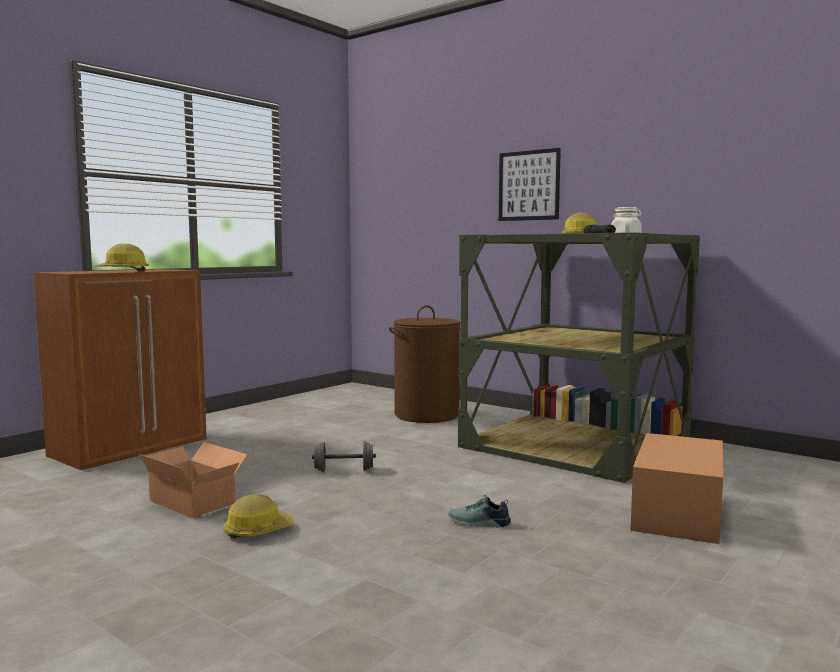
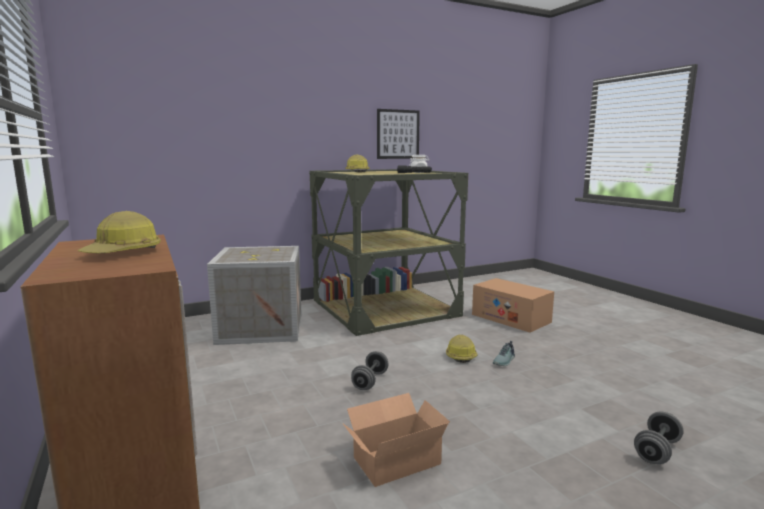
camera: 65 degrees left, 5 degrees up
hard hat [223,494,294,539] -> hard hat moved to [446,335,478,363]
brown laundry basket [389,305,461,423] -> crate [207,246,302,345]
picture [499,148,561,221] -> picture moved to [377,109,420,159]
none -> grey dumbbell [634,411,683,464]

